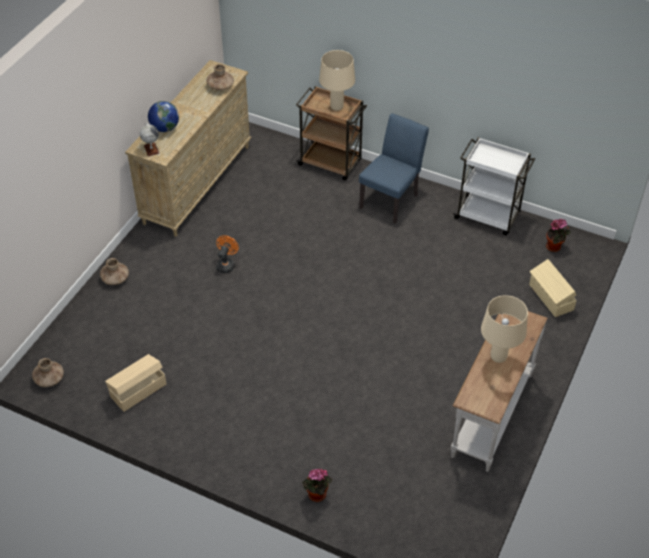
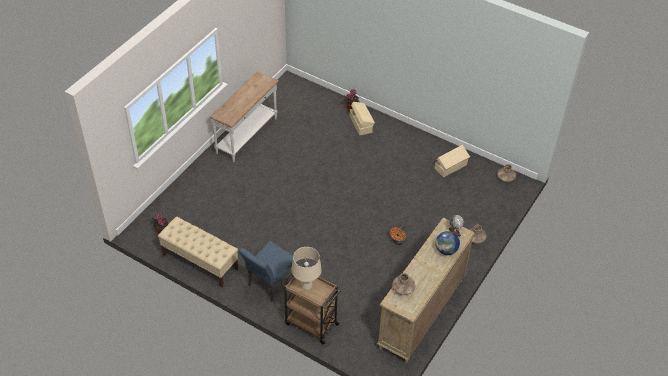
camera: 175 degrees left, 0 degrees up
white cart [453,137,535,235] -> beige bench [158,216,238,287]
beige table lamp [481,295,528,363] -> none
beige storage box [529,259,577,317] -> beige storage box moved to [350,102,375,136]

